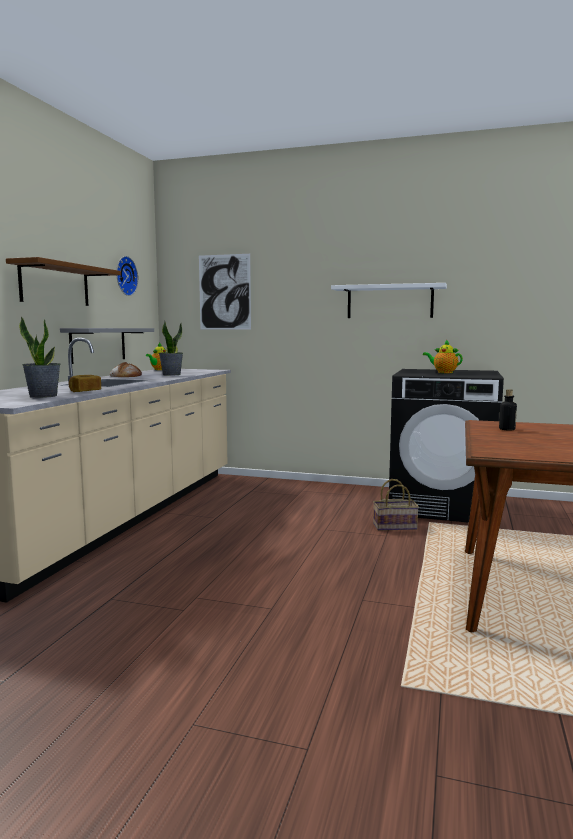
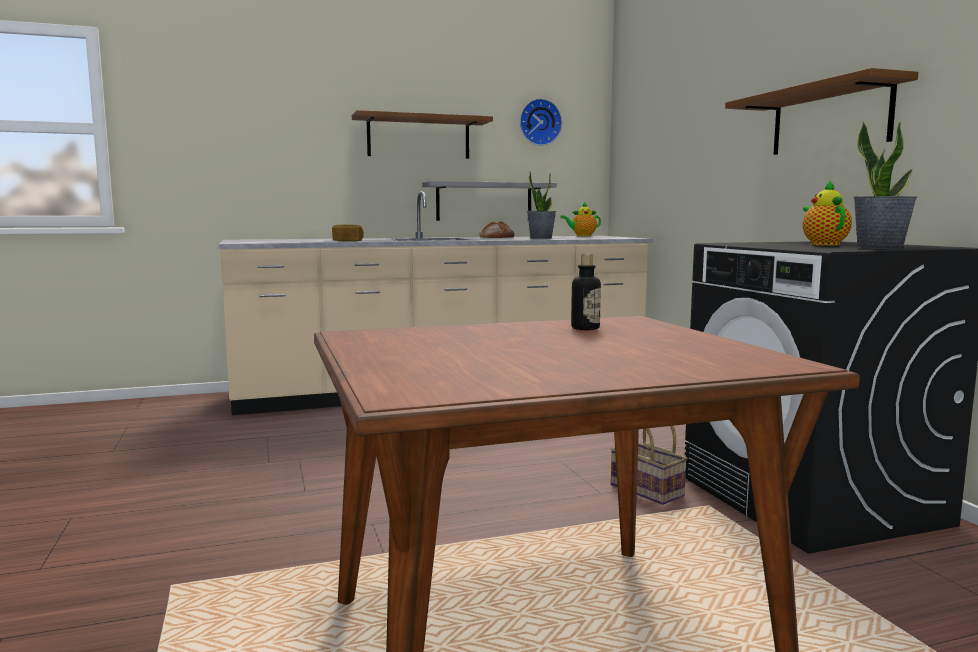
camera: 55 degrees right, 0 degrees up
potted plant [19,316,61,398] -> potted plant moved to [853,122,917,249]
picture [199,254,251,329] -> none
white shelf [331,283,447,318] -> brown shelf [725,68,918,155]

